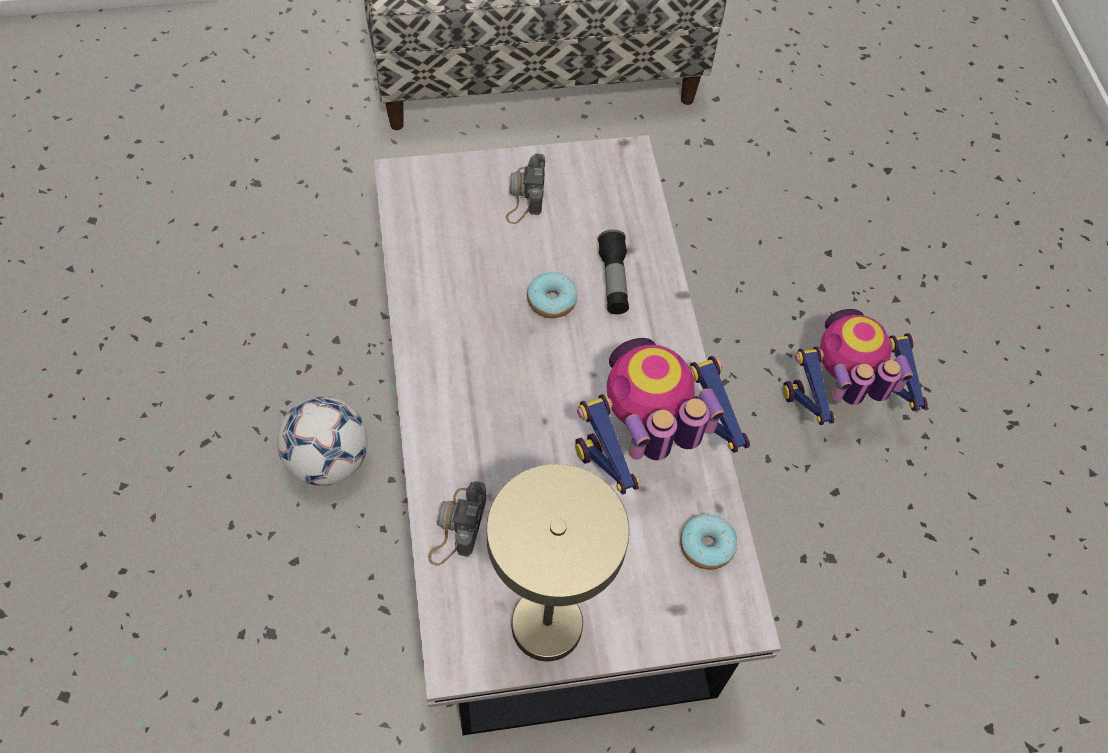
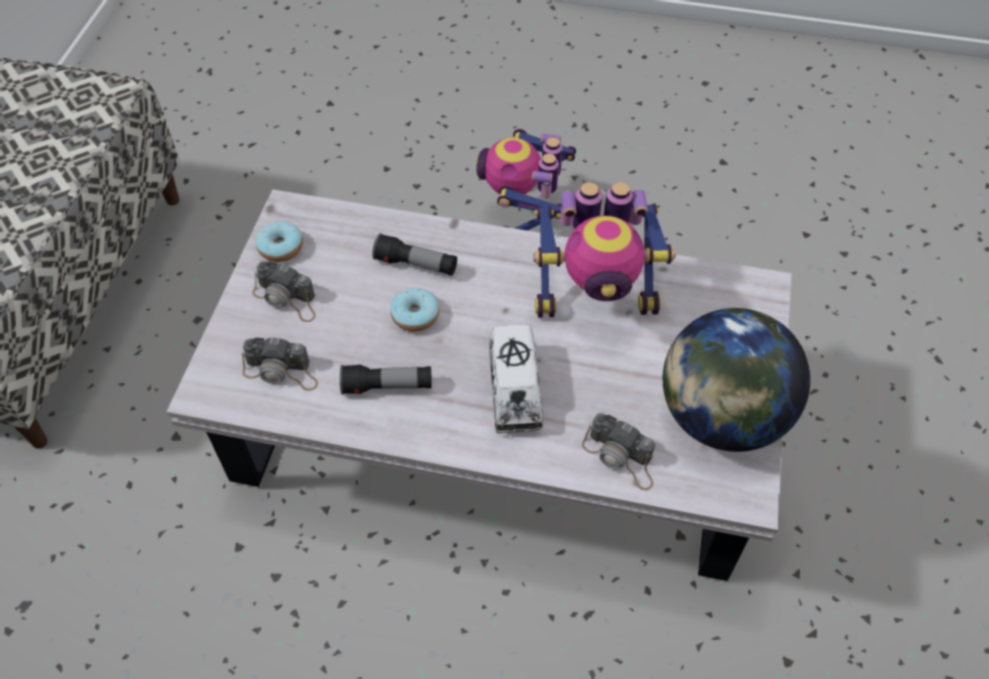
camera: 65 degrees left, 5 degrees down
football [277,397,368,486] -> none
beige table lamp [487,464,629,661] -> globe [663,308,810,452]
toy robot [575,338,750,494] -> toy robot turned 90 degrees counterclockwise [533,182,676,318]
donut [680,514,737,570] -> donut moved to [256,221,303,262]
none -> camera [242,337,318,391]
none -> flashlight [340,365,432,395]
none -> toy truck [489,324,543,433]

